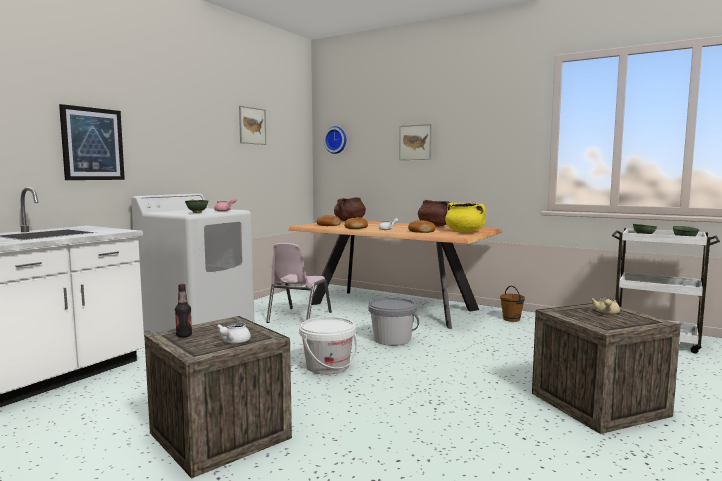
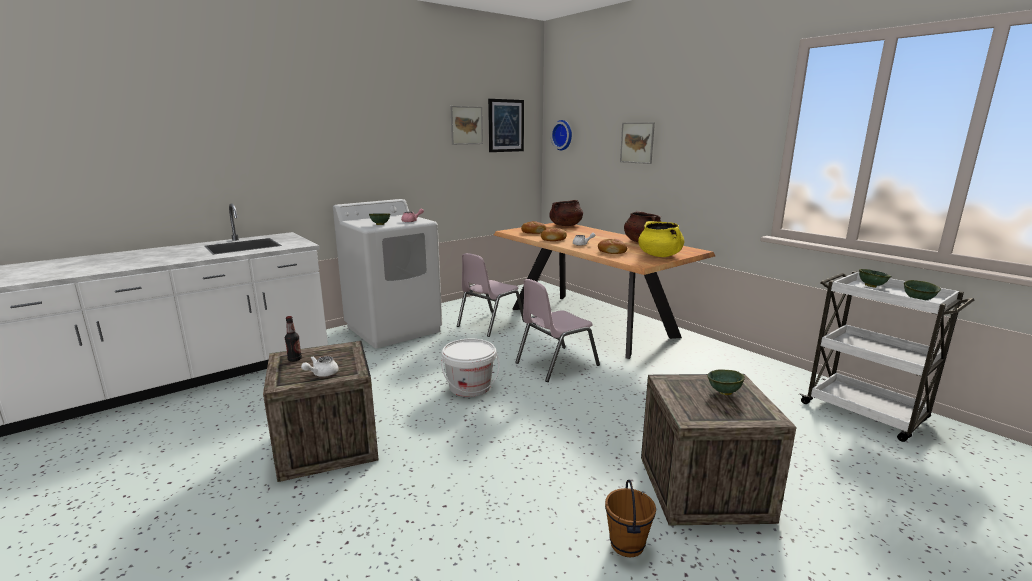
camera: 20 degrees right, 10 degrees up
picture [59,104,125,180] -> picture moved to [488,99,524,152]
grey bucket [368,298,419,346] -> pink chair [515,279,600,382]
brown bucket [500,286,525,322] -> brown bucket moved to [605,480,656,557]
beige teapot [590,297,620,314] -> green bowl [707,369,745,395]

